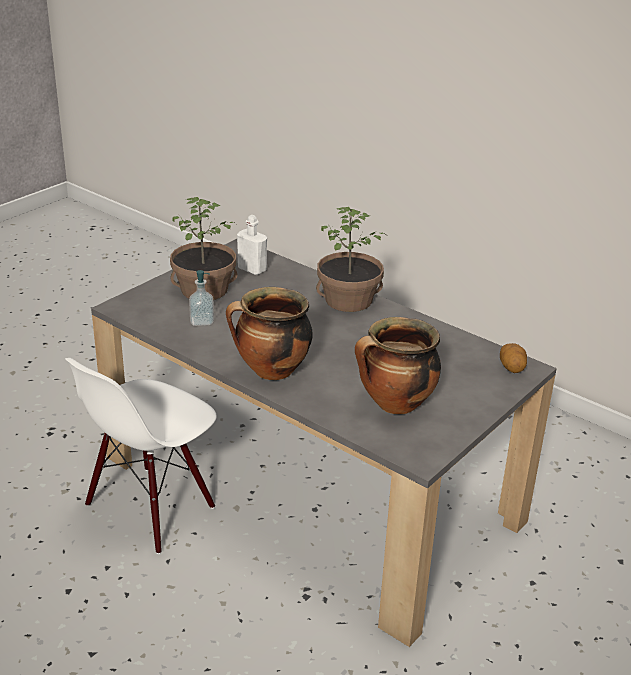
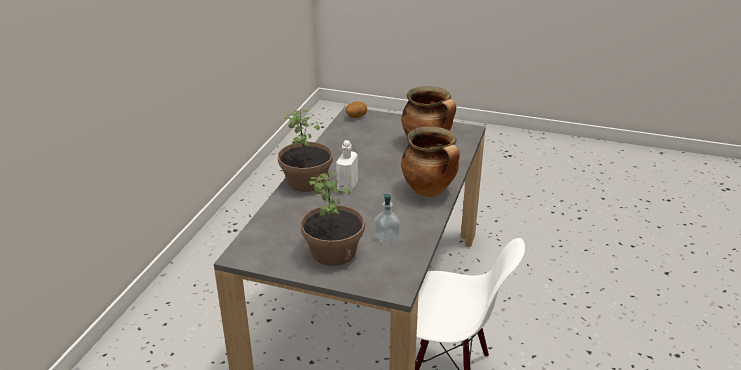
camera: 110 degrees left, 0 degrees up
white bottle [237,215,267,275] -> white bottle moved to [336,140,358,192]

